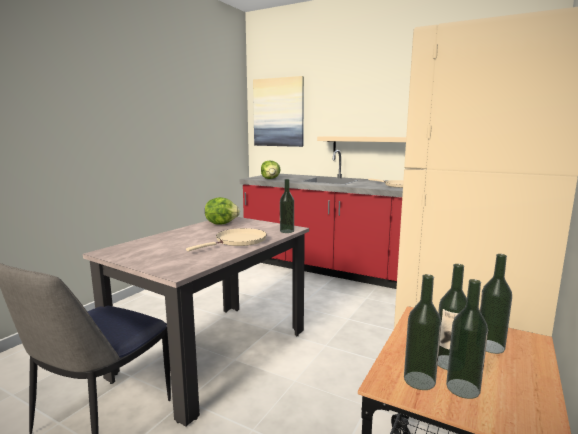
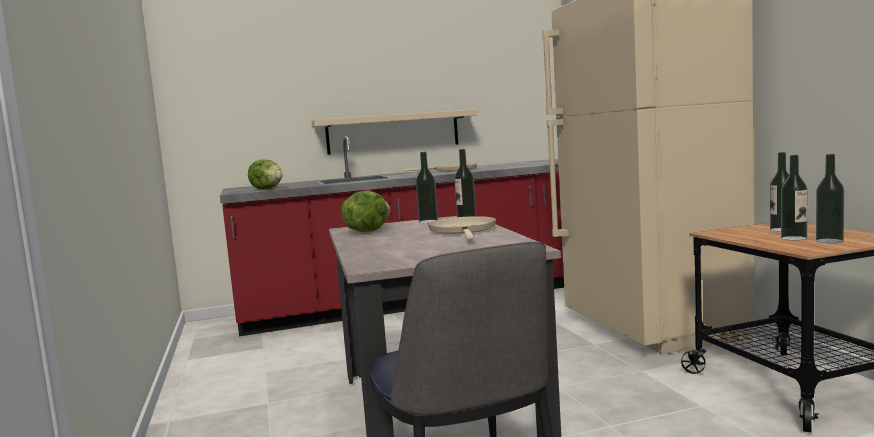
camera: 45 degrees left, 5 degrees down
picture [253,76,304,147] -> none
bottle [404,274,442,390] -> bottle moved to [416,152,438,223]

